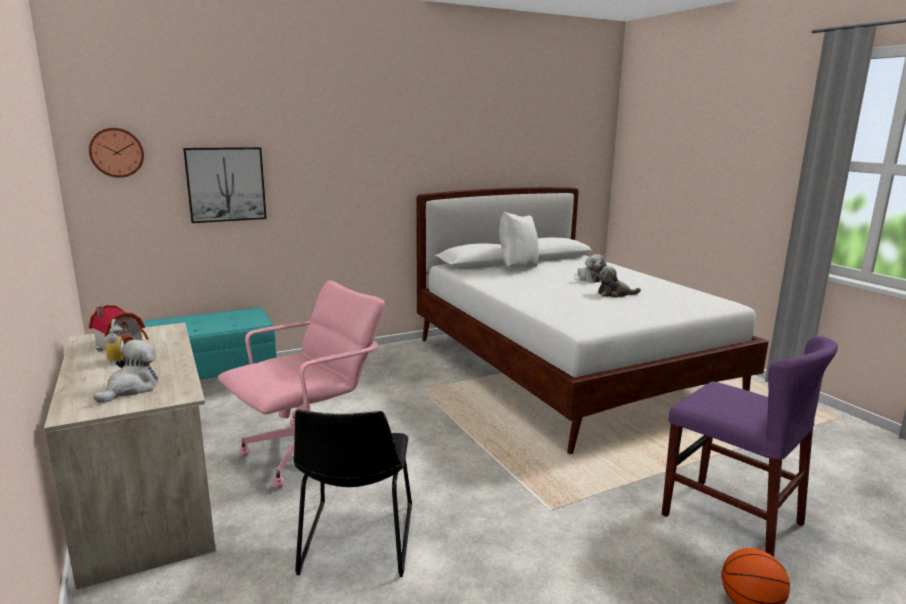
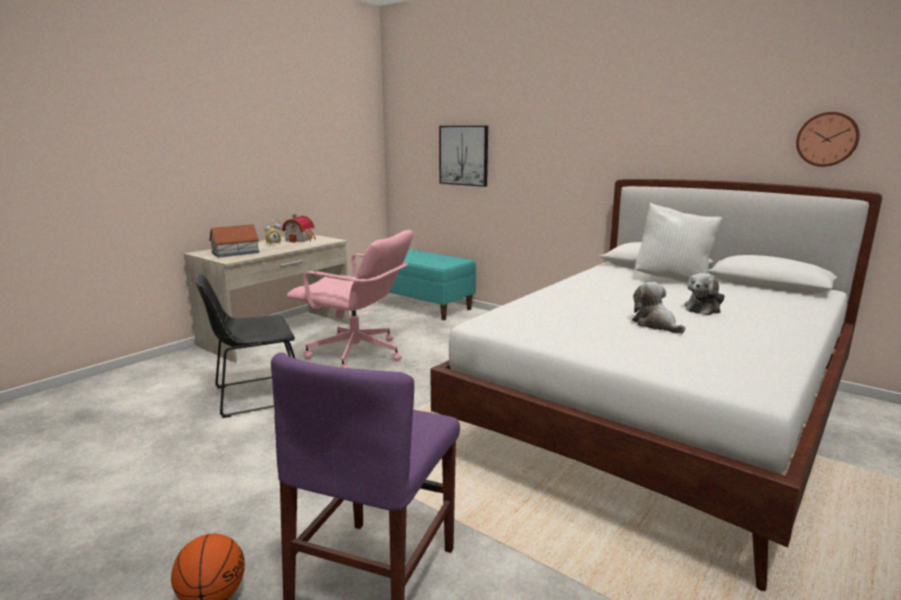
camera: 65 degrees right, 0 degrees up
wall clock [89,128,144,178] -> wall clock moved to [796,112,860,167]
plush toy [94,340,158,403] -> toy house [209,224,260,258]

